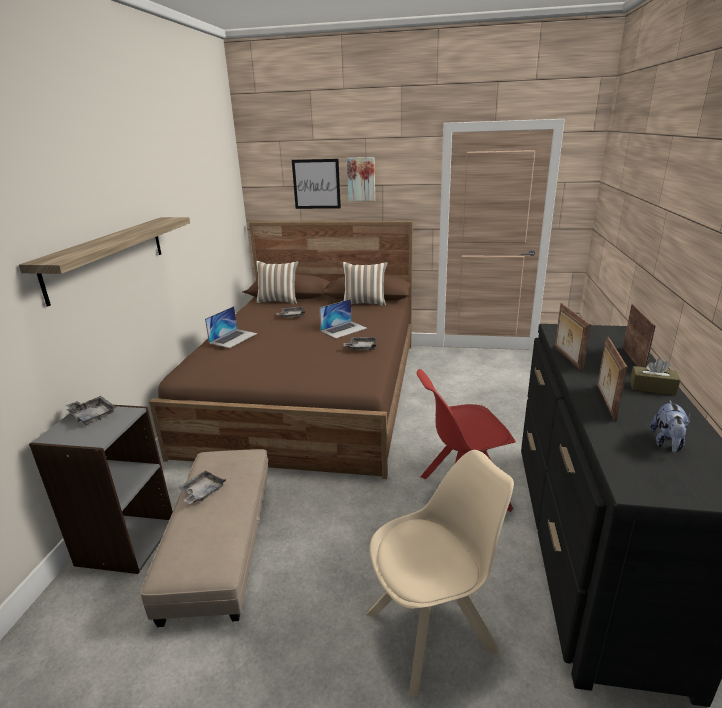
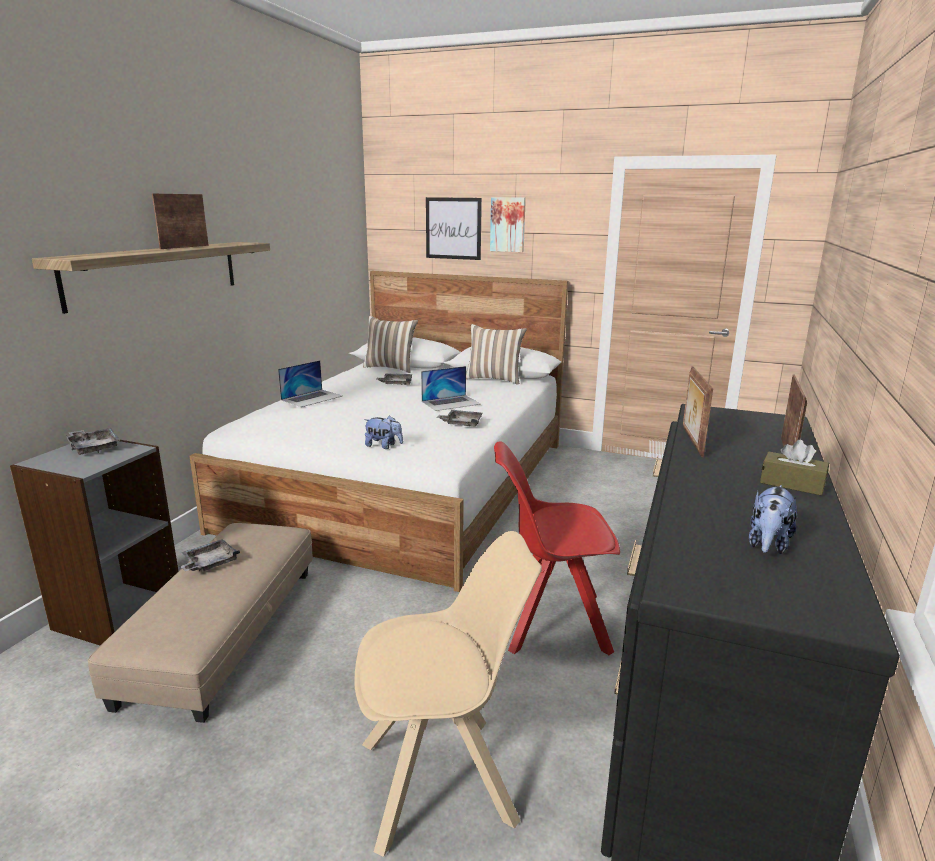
camera: 10 degrees right, 5 degrees down
brown bed [149,221,413,479] -> white bed [190,271,568,592]
picture frame [597,336,628,422] -> picture frame moved to [152,194,209,249]
none -> plush toy [364,415,403,449]

